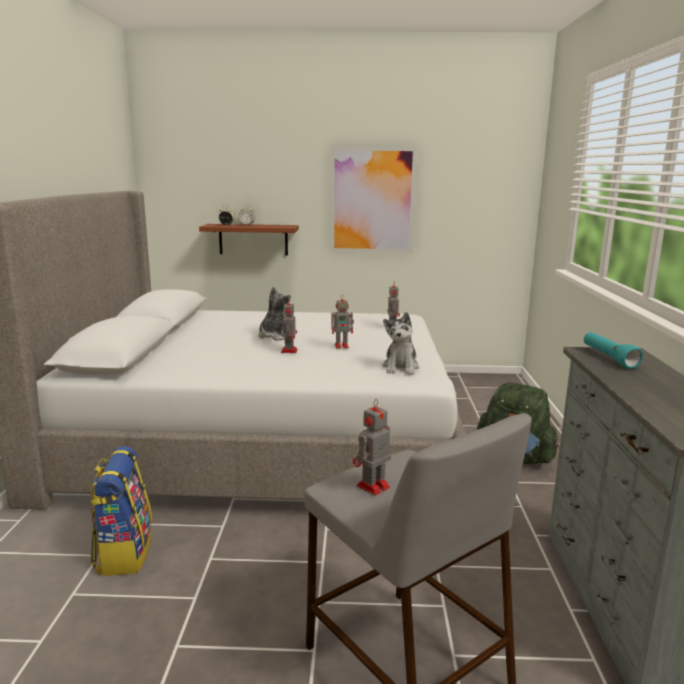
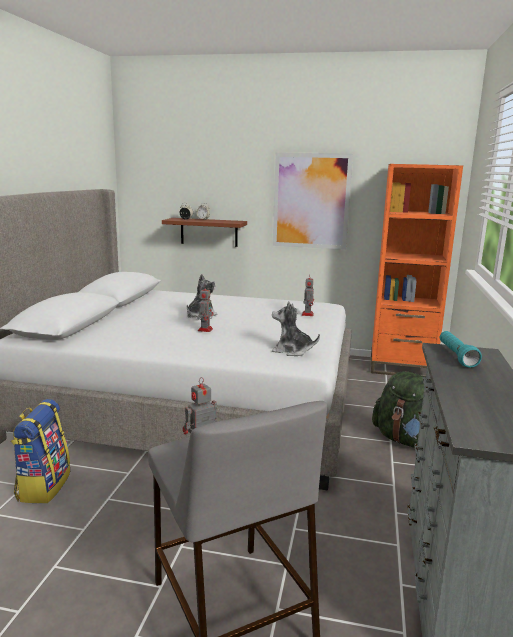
camera: 10 degrees right, 0 degrees up
toy robot [331,294,354,349] -> none
plush toy [382,312,419,375] -> plush toy turned 90 degrees clockwise [272,301,320,356]
none -> orange bookcase [371,164,463,377]

